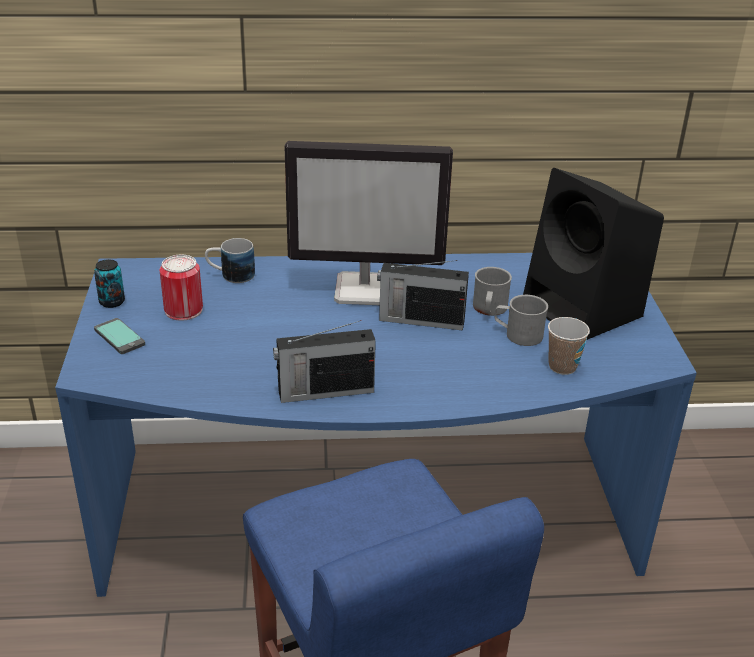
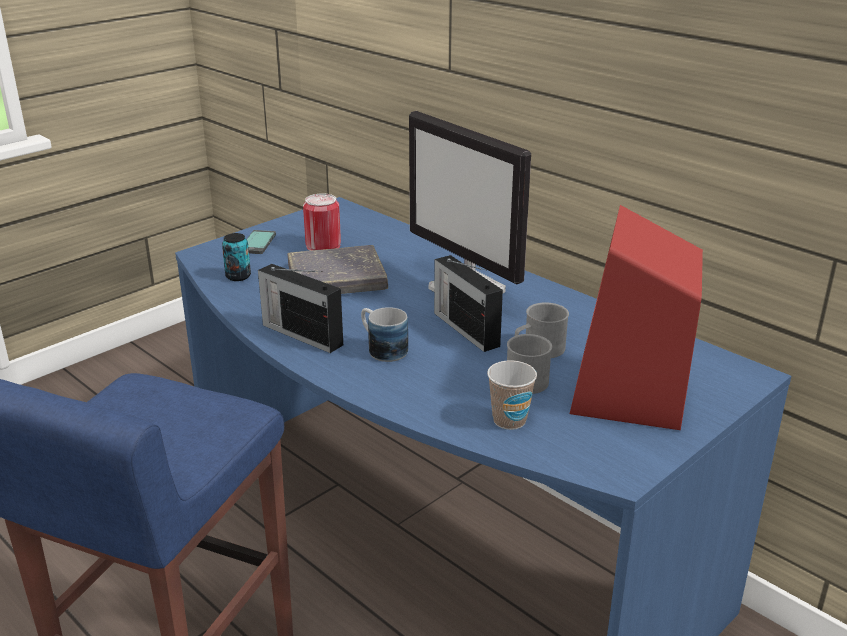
camera: 50 degrees right, 5 degrees down
can [94,259,125,308] -> can moved to [222,233,251,281]
mug [205,238,255,283] -> mug moved to [361,307,408,362]
black speaker [523,168,664,340] -> red speaker [570,205,703,430]
none -> grey book [287,245,388,294]

